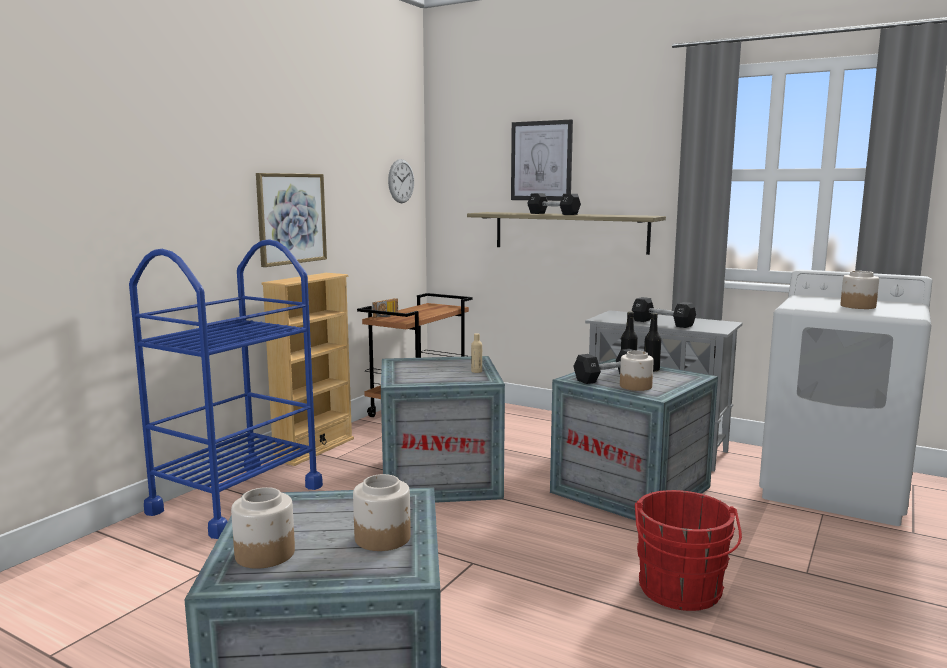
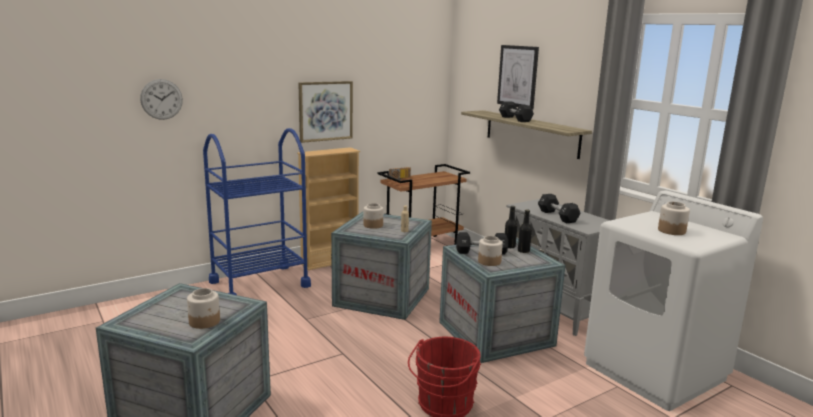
camera: 25 degrees right, 5 degrees up
jar [231,487,295,569] -> jar moved to [363,203,383,229]
wall clock [388,159,414,203] -> wall clock moved to [140,79,183,120]

